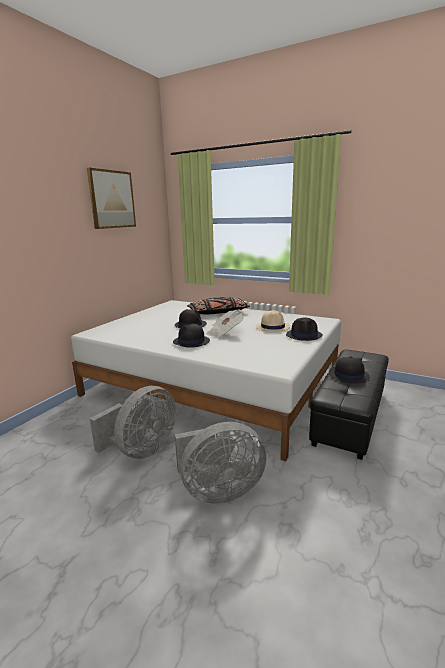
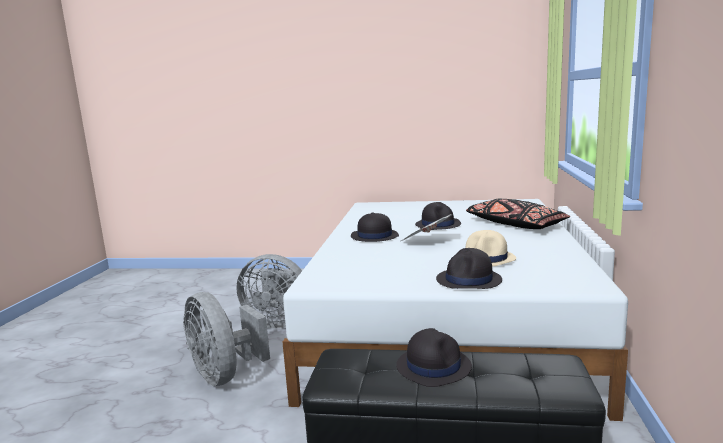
camera: 70 degrees right, 5 degrees down
picture [87,168,136,229] -> none

